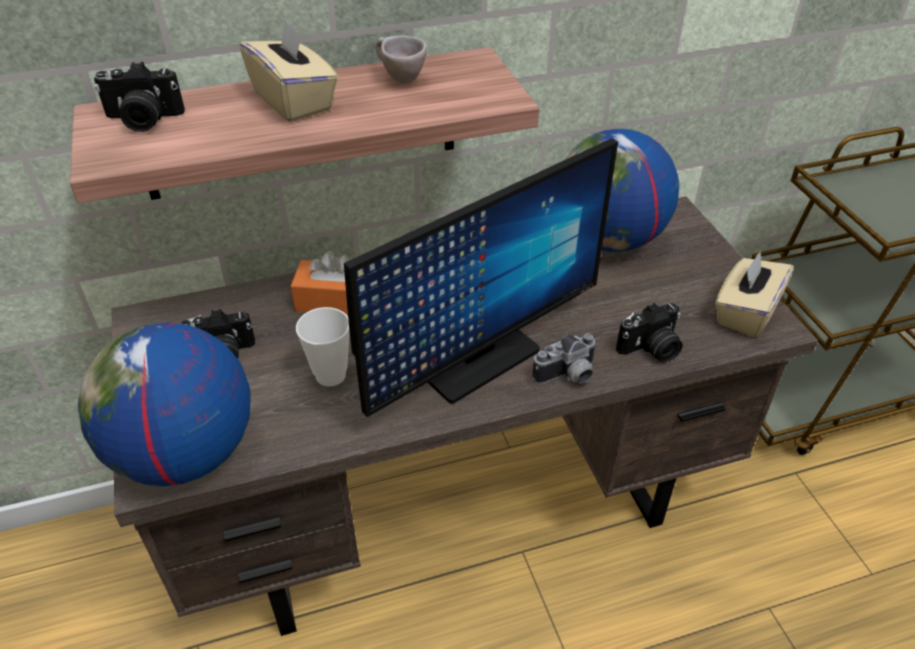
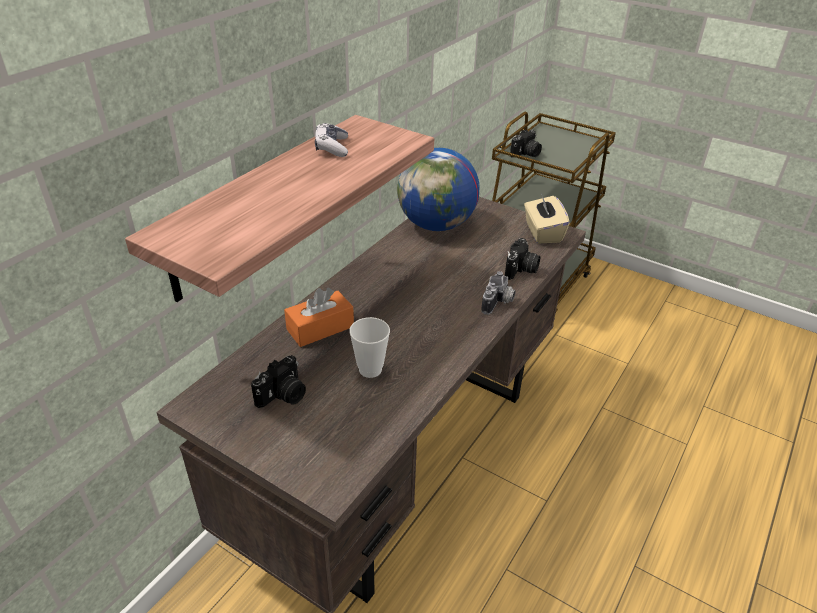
camera: 40 degrees left, 5 degrees down
globe [78,323,251,486] -> none
camera [94,62,185,132] -> camera moved to [510,129,542,158]
beige tissue box [239,18,338,122] -> none
monitor [344,138,618,417] -> none
beige cup [376,35,427,84] -> game controller [315,123,348,157]

